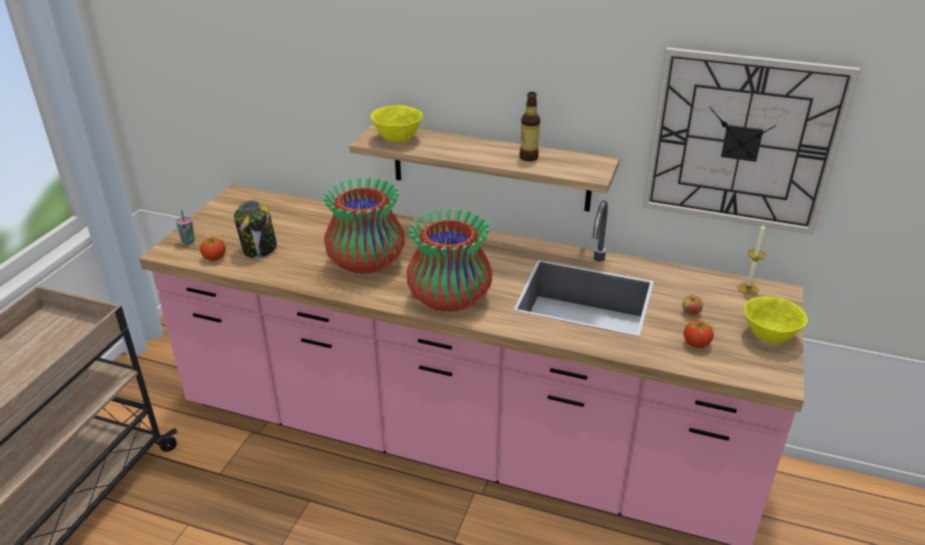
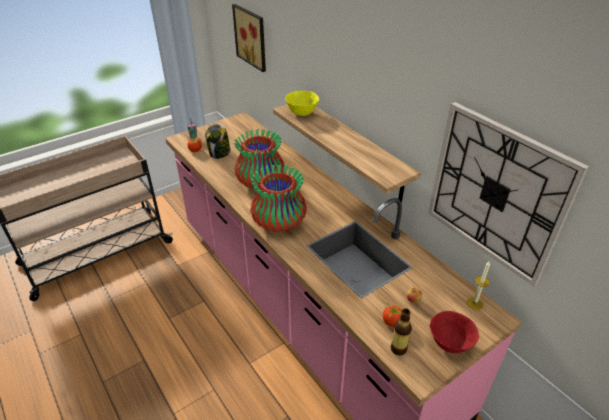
camera: 35 degrees right, 5 degrees up
bottle [519,92,540,161] -> bottle moved to [391,308,412,356]
yellow bowl [744,297,808,343] -> red bowl [430,311,479,353]
none -> picture [232,4,266,72]

